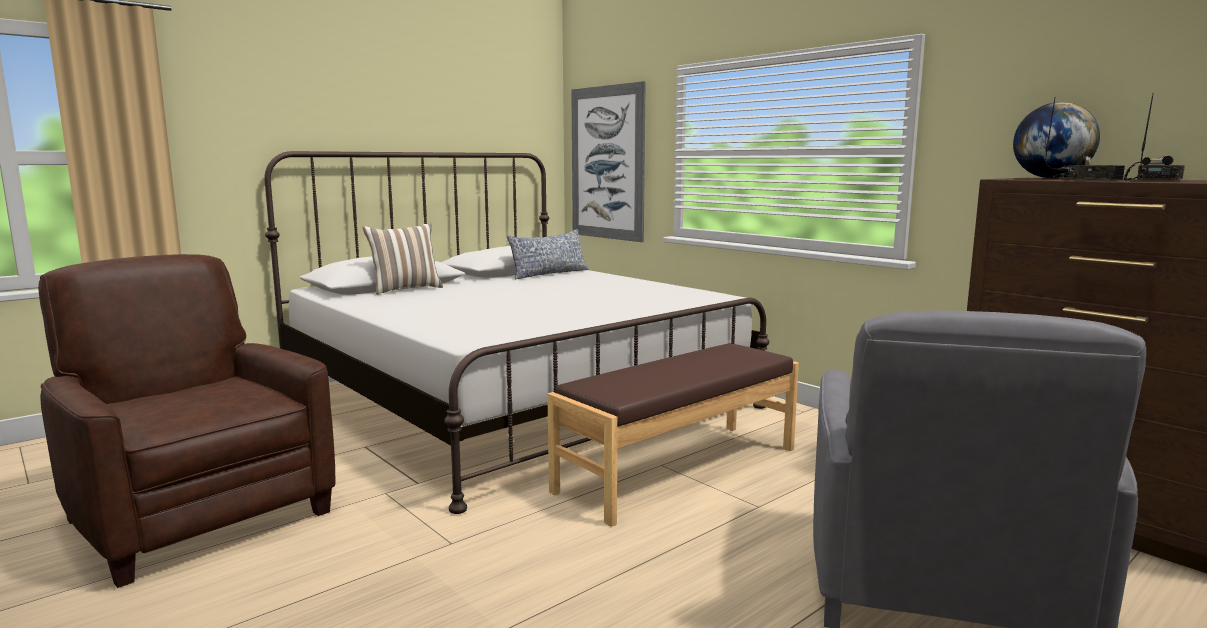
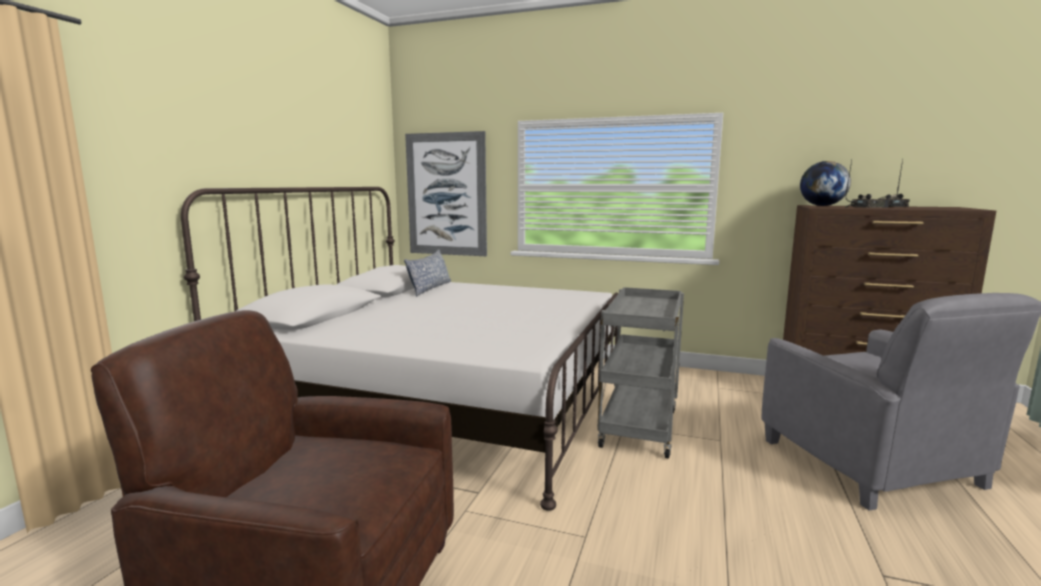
camera: 30 degrees left, 0 degrees up
pillow [362,223,443,295] -> none
brown bench [547,343,799,527] -> grey cart [597,287,684,459]

